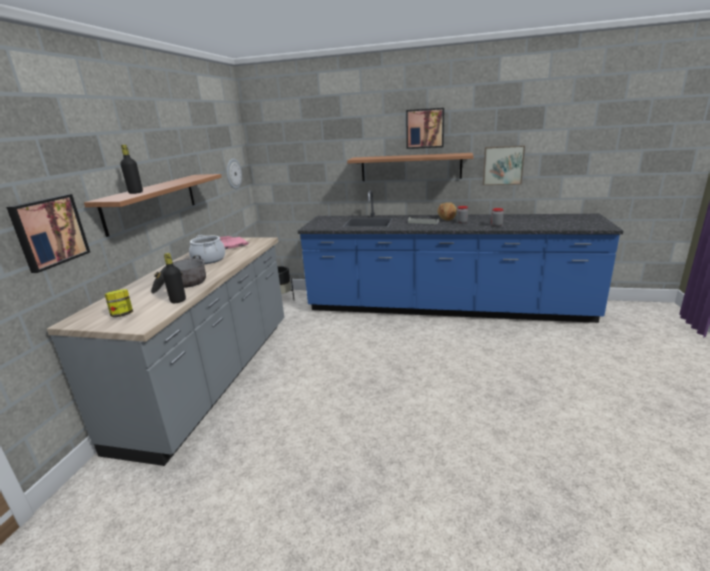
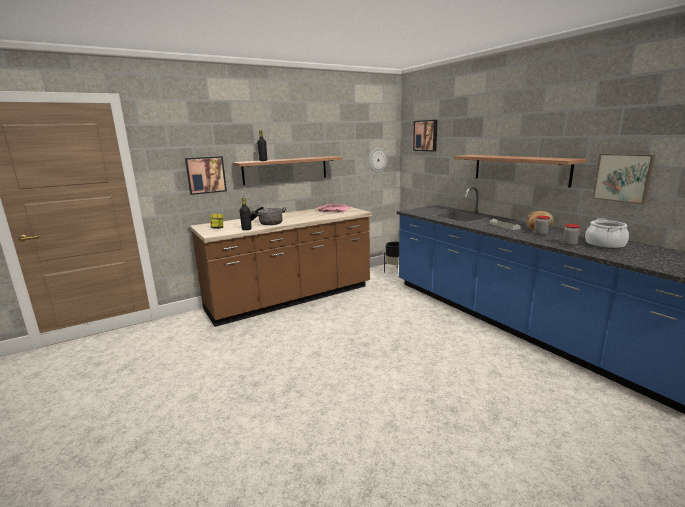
camera: 45 degrees right, 5 degrees down
grey counter [47,237,284,466] -> brown counter [190,206,372,327]
cooking pot [189,235,225,264] -> cooking pot moved to [585,218,629,249]
picture [406,108,444,149] -> picture moved to [413,120,438,151]

